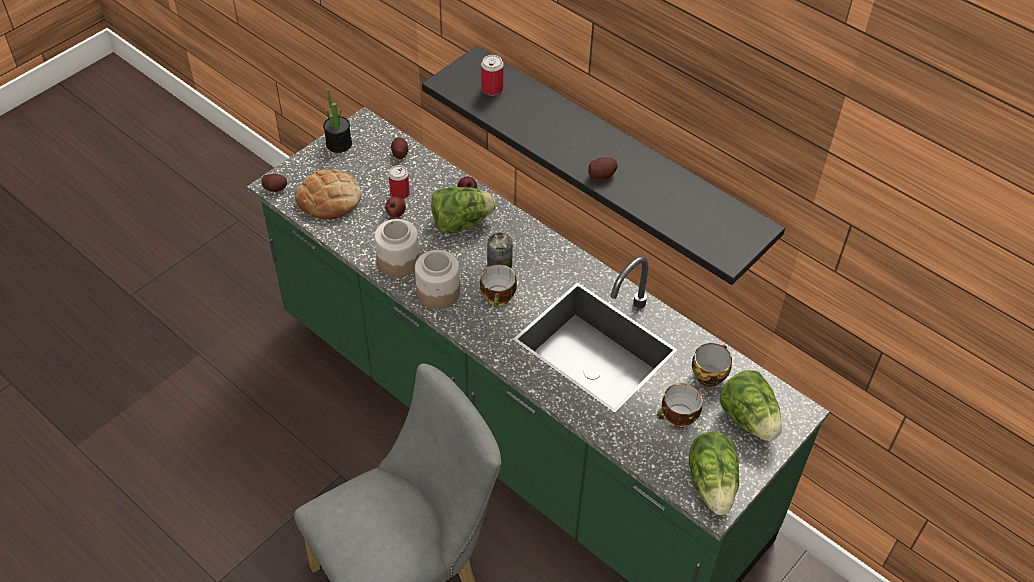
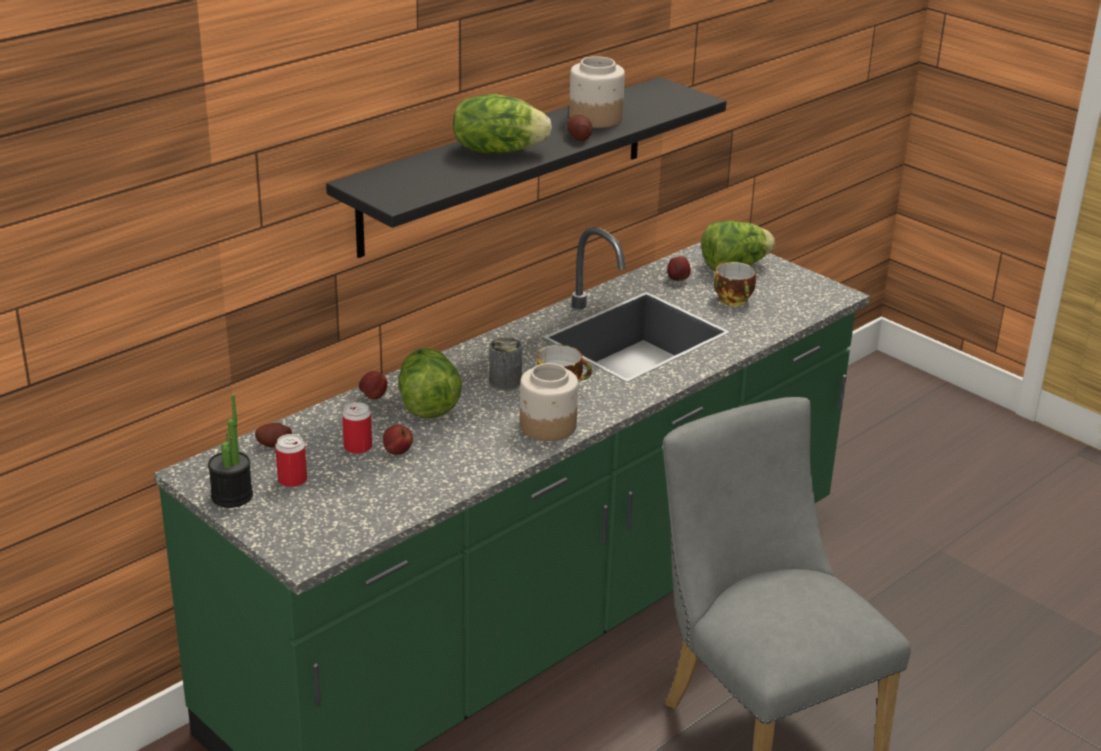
camera: 85 degrees left, 20 degrees down
potato [261,174,287,192] -> none
bread [295,169,361,219] -> none
jar [374,219,420,277] -> jar moved to [569,56,625,128]
can [481,55,504,95] -> can moved to [275,434,307,487]
lettuce [689,432,739,515] -> lettuce moved to [453,94,552,153]
cup [692,343,732,387] -> apple [667,256,691,282]

